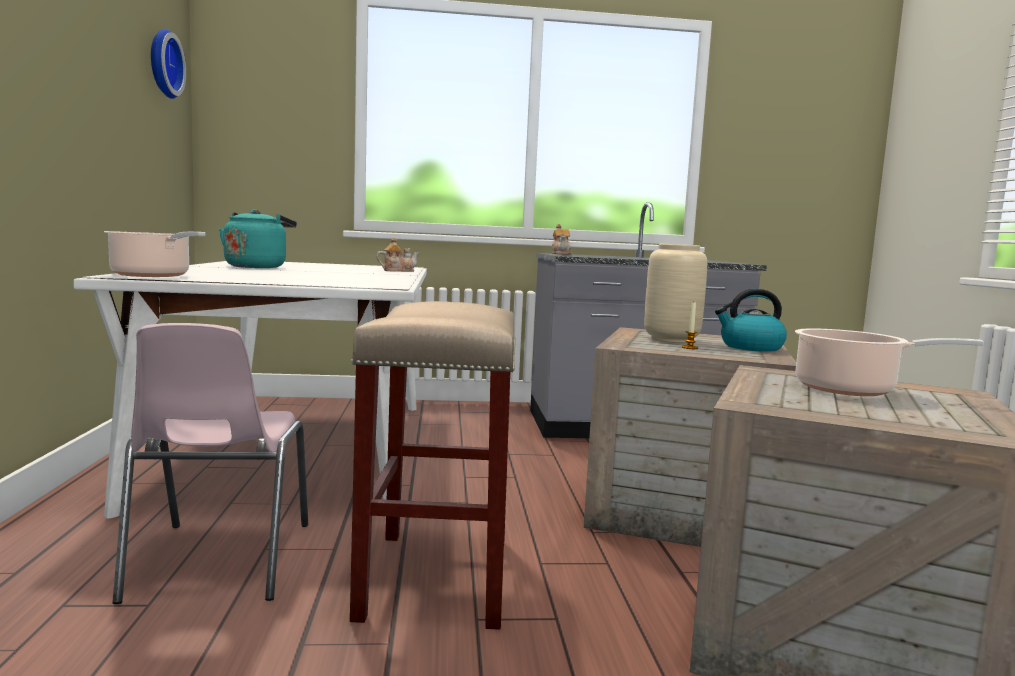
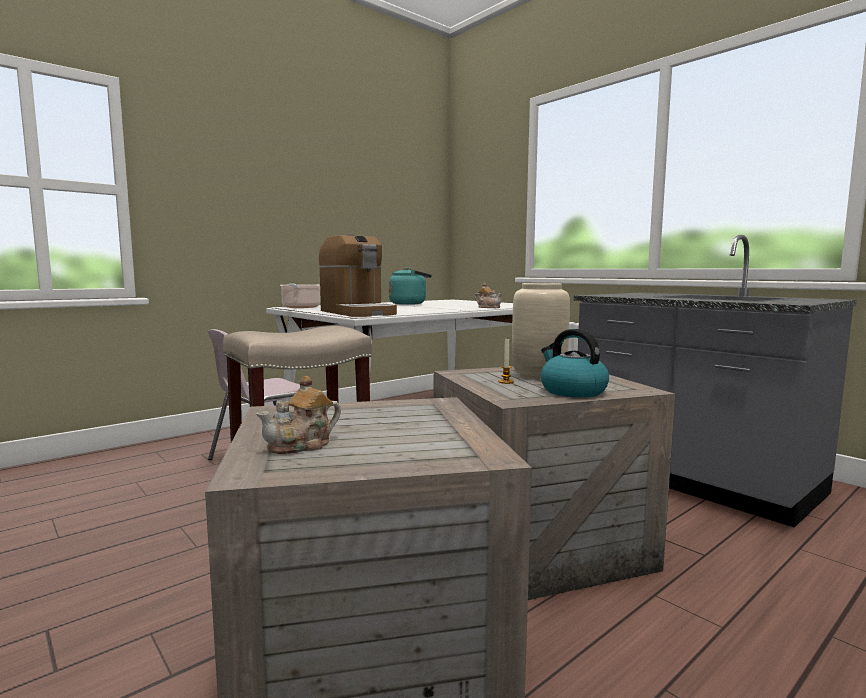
camera: 55 degrees right, 0 degrees up
wall clock [151,29,186,99] -> none
teapot [552,224,571,255] -> teapot moved to [256,376,341,454]
cooking pot [795,328,984,396] -> none
none -> coffee machine [319,234,397,317]

